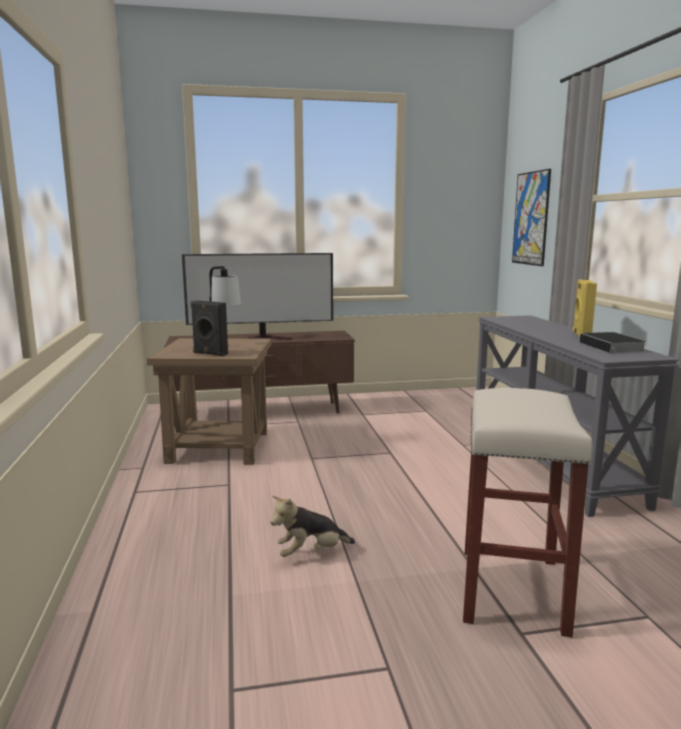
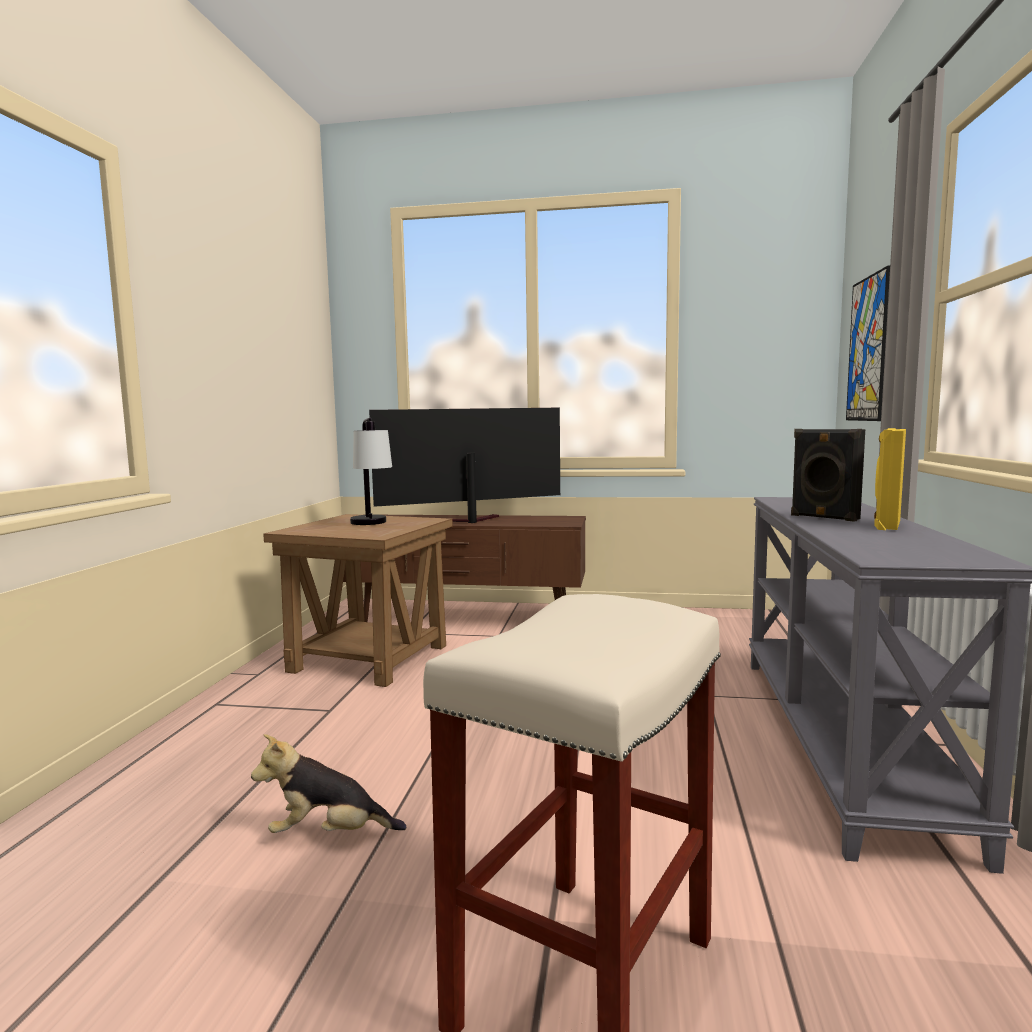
camera: 20 degrees right, 5 degrees down
television [182,253,333,340] -> television turned 150 degrees clockwise [369,408,560,523]
black speaker [191,301,228,356] -> black speaker moved to [791,429,865,522]
book [580,332,647,355] -> none

